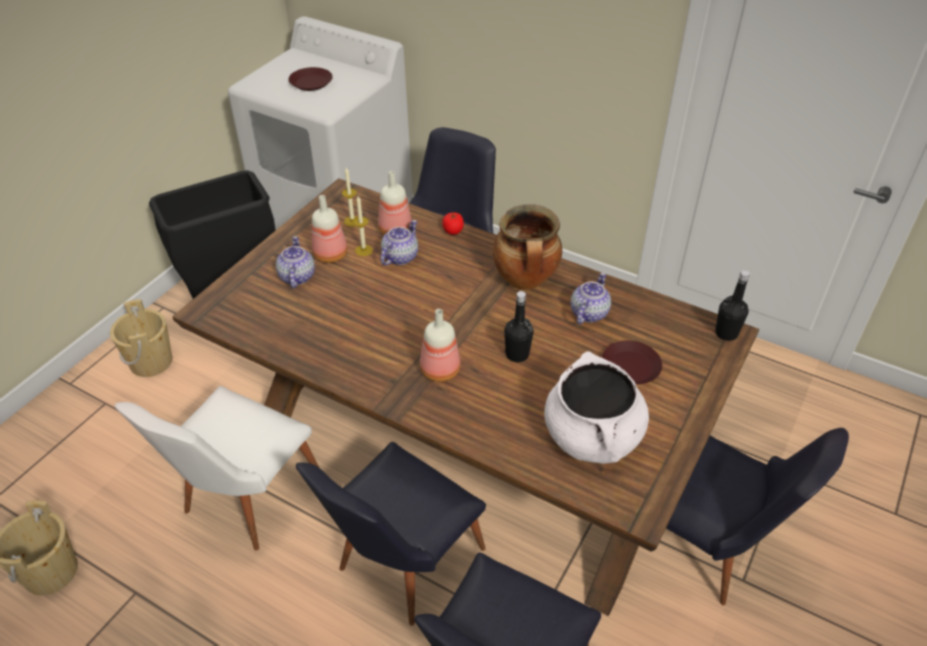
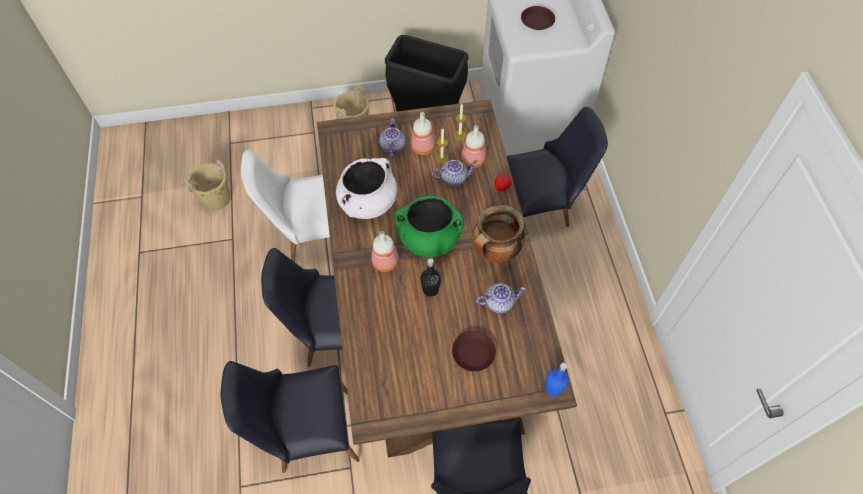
camera: 50 degrees right, 15 degrees up
teapot [276,236,315,288] -> teapot turned 45 degrees counterclockwise [379,118,405,158]
white cooking pot [544,351,649,464] -> white cooking pot moved to [336,158,397,219]
black bottle [715,270,750,341] -> blue bottle [545,363,569,397]
none -> green cooking pot [394,196,464,257]

